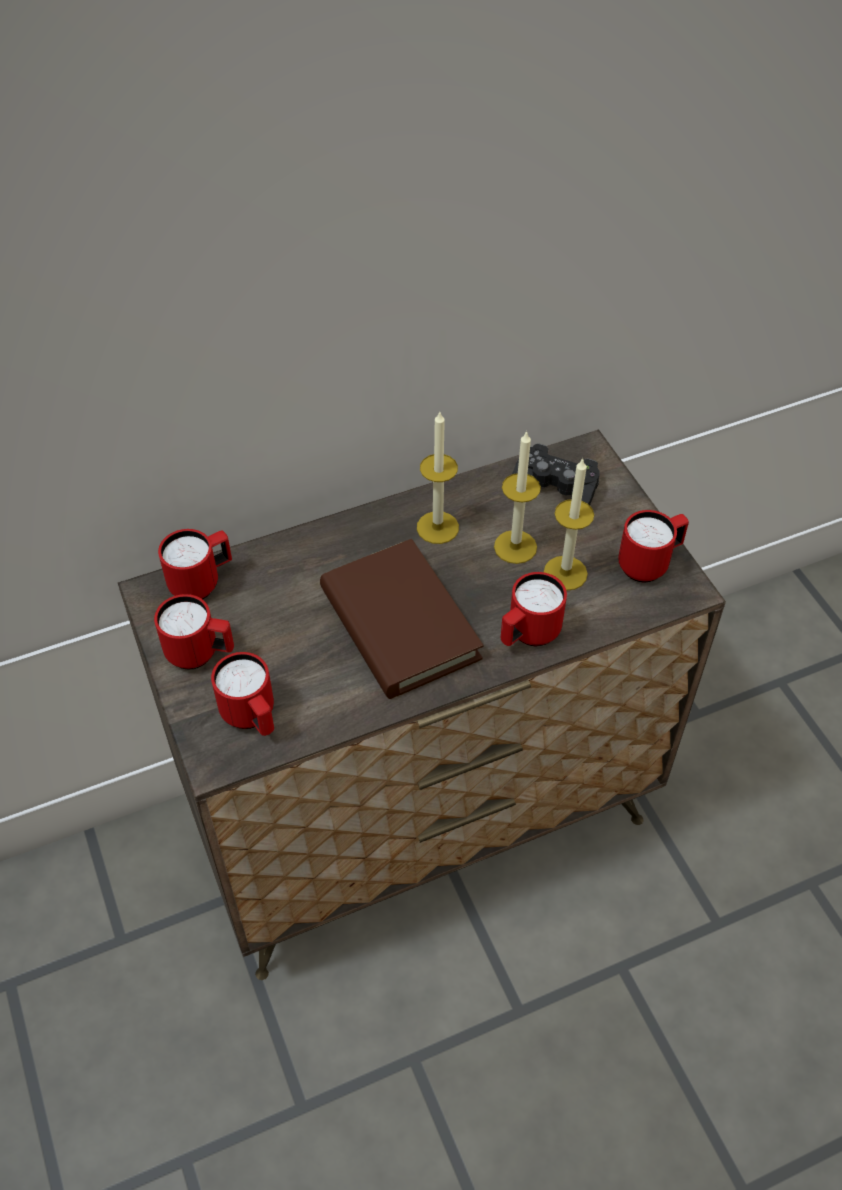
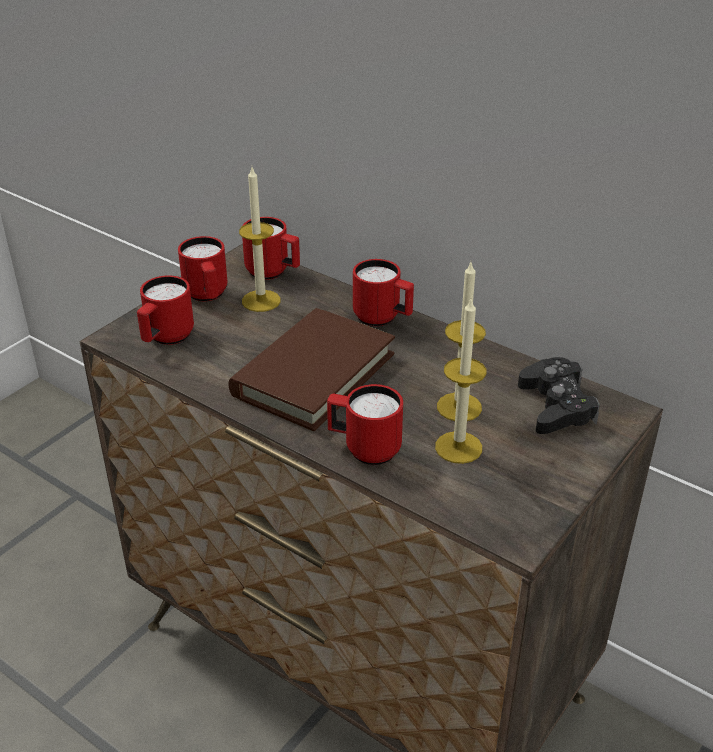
camera: 60 degrees right, 15 degrees down
candle [417,412,459,544] -> candle moved to [239,167,281,312]
red mug [618,510,689,582] -> red mug moved to [353,259,414,326]

